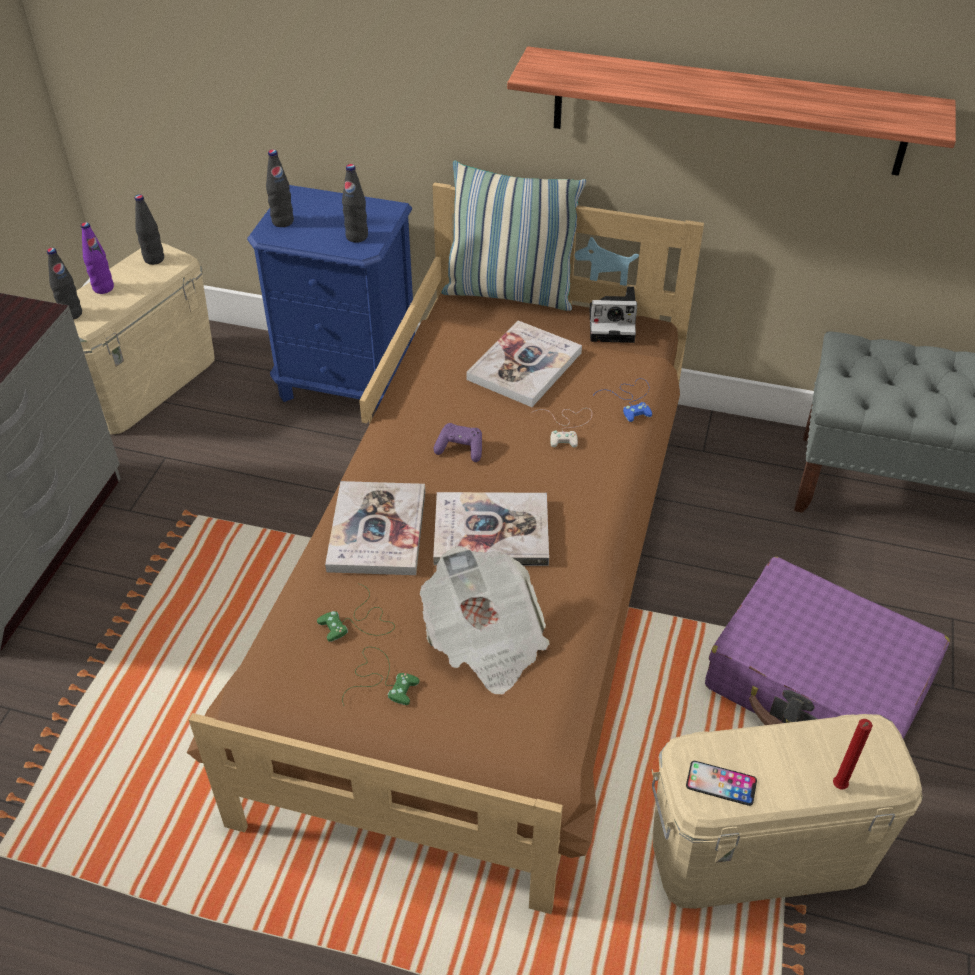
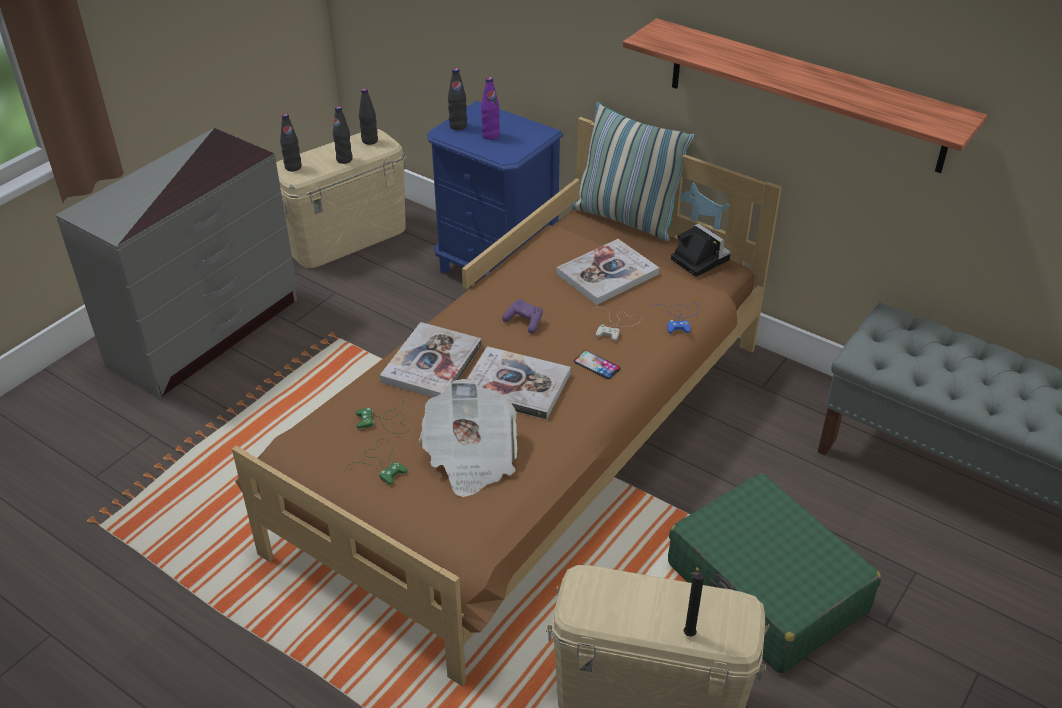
camera: 20 degrees right, 5 degrees down
purple bottle [81,222,114,294] -> purple bottle moved to [481,77,500,140]
black bottle [342,164,368,243] -> black bottle moved to [333,106,353,164]
camera [590,286,637,343] -> camera turned 150 degrees counterclockwise [671,224,731,277]
phone [686,761,757,806] -> phone moved to [574,351,621,379]
purple suitcase [705,557,950,739] -> green suitcase [668,473,881,673]
red candle [833,719,873,789] -> black candle [684,571,704,637]

